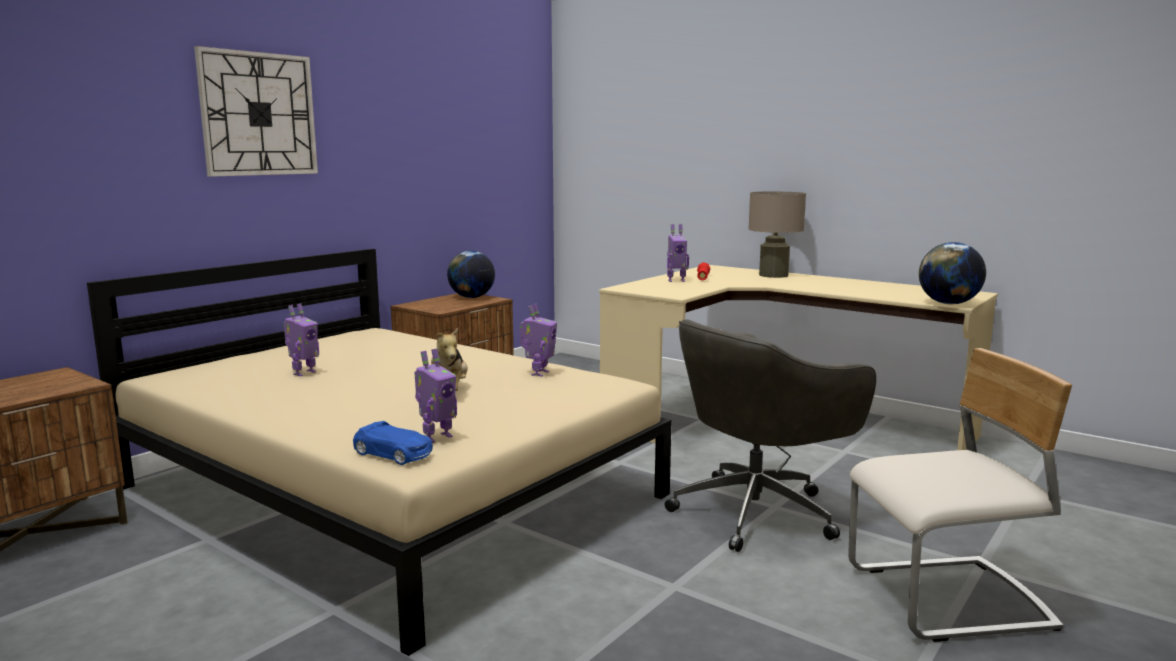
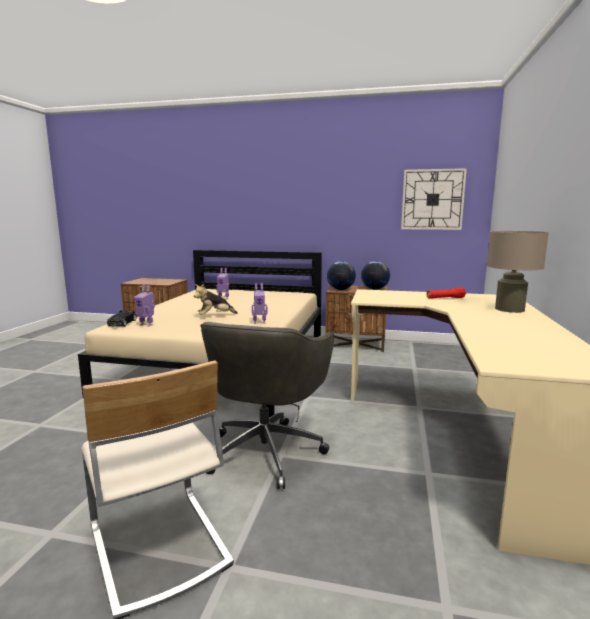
camera: 65 degrees right, 0 degrees up
wall clock [194,46,318,177] -> wall clock moved to [401,168,467,230]
blue toy car [353,421,433,465] -> black toy car [107,310,137,327]
grey office chair [665,319,876,552] -> grey office chair turned 105 degrees counterclockwise [200,322,334,489]
toy robot [667,224,689,282] -> none
globe [919,242,986,304] -> globe moved to [327,261,356,290]

